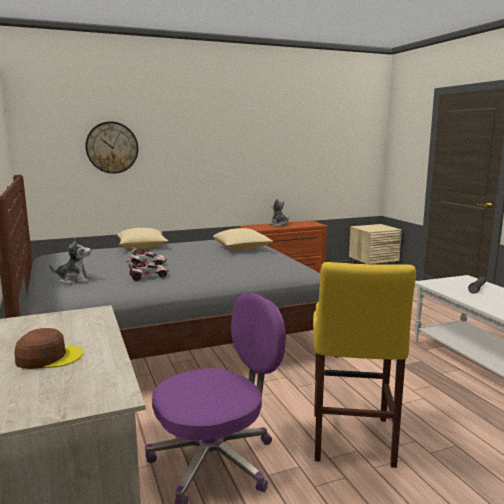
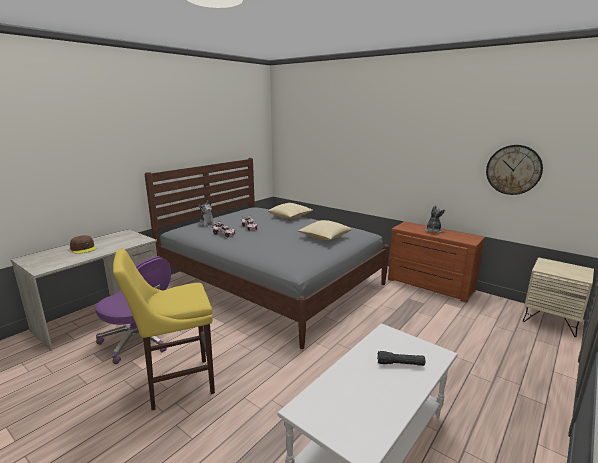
camera: 60 degrees right, 5 degrees up
wall clock [85,121,138,174] -> wall clock moved to [486,145,543,195]

